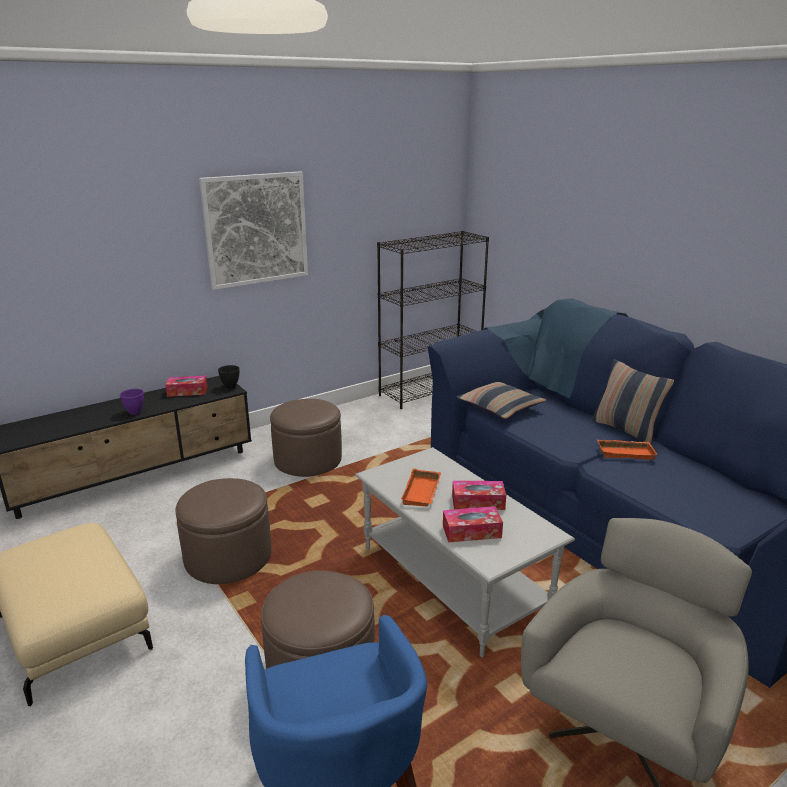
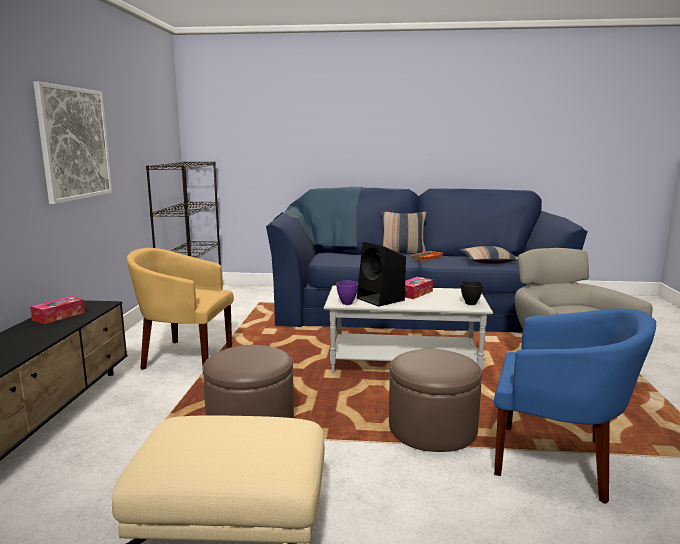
camera: 50 degrees left, 10 degrees down
purple bowl [120,389,144,415] -> purple bowl moved to [336,281,358,305]
black bowl [218,365,240,389] -> black bowl moved to [461,281,484,305]
brown ottoman [270,399,342,477] -> yellow armchair [127,248,234,370]
orange tray [401,468,441,507] -> black speaker [357,242,406,307]
tissue box [443,506,503,542] -> none
pillow [456,382,546,419] -> pillow moved to [459,246,518,264]

